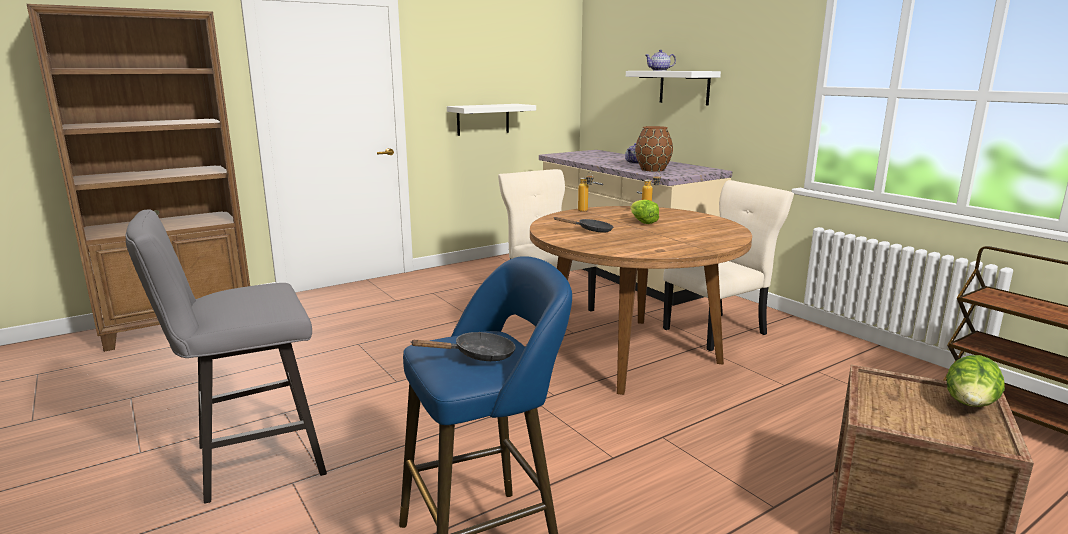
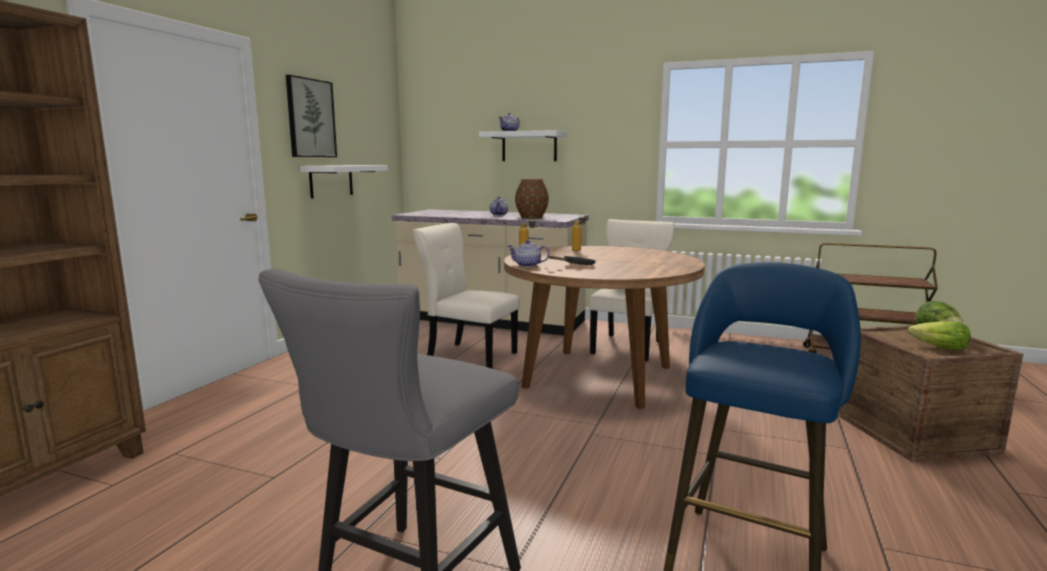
camera: 35 degrees left, 5 degrees down
black frying pan [410,332,515,361] -> none
lettuce [631,200,659,224] -> lettuce moved to [908,321,970,351]
none -> picture [286,75,337,157]
none -> teapot [508,240,549,267]

